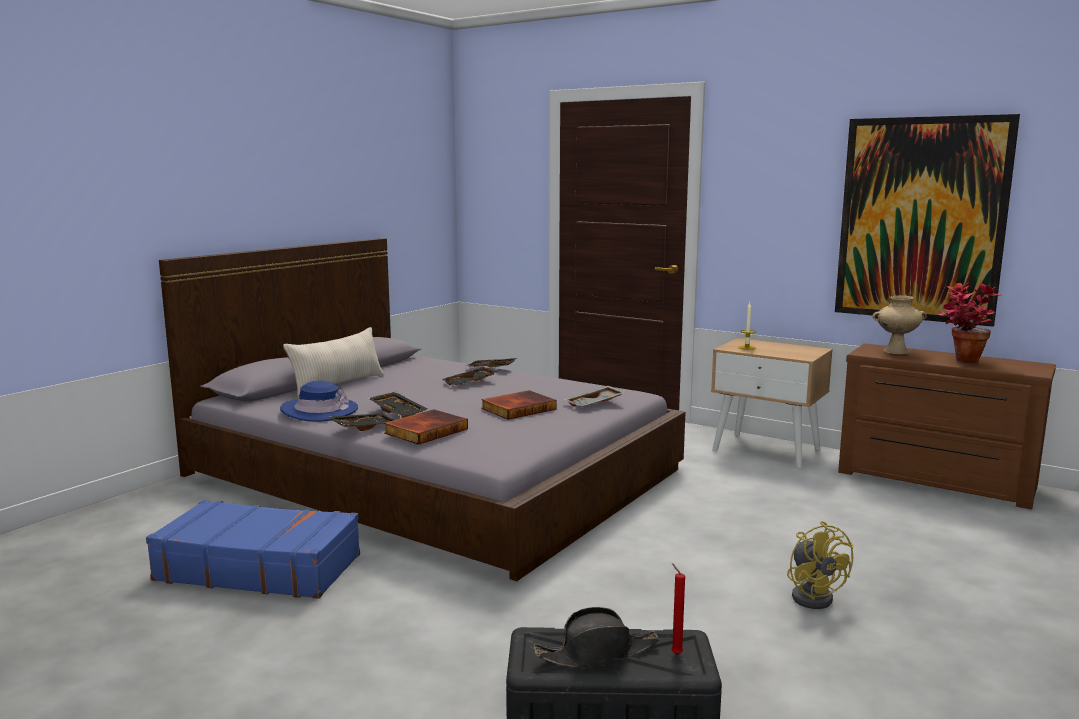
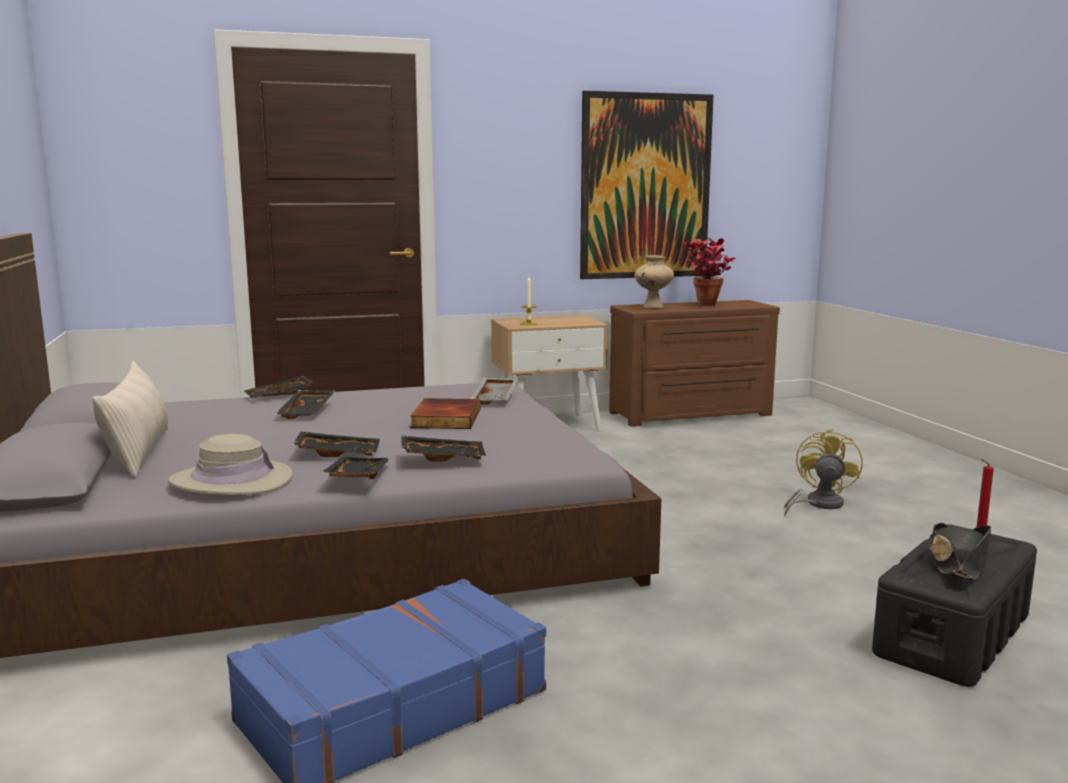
camera: 50 degrees left, 0 degrees up
blue hat [280,381,358,422] -> beige hat [168,434,292,495]
book [384,409,468,445] -> black tray [401,435,486,462]
yellow fan [787,521,854,609] -> yellow fan turned 90 degrees counterclockwise [784,429,863,516]

